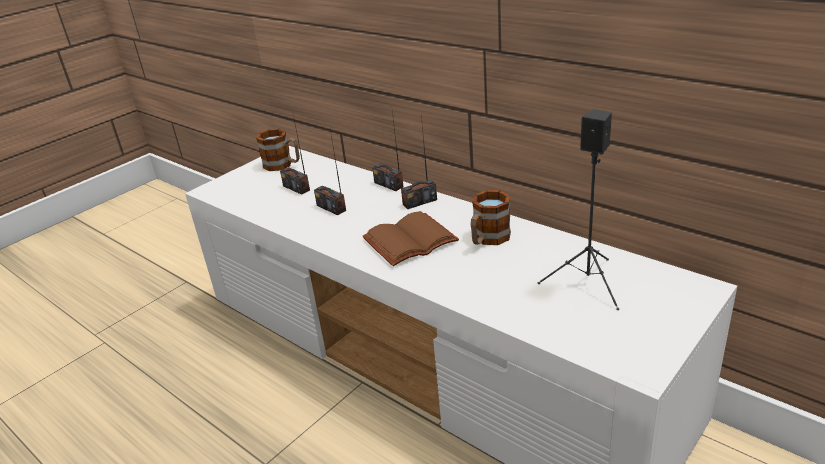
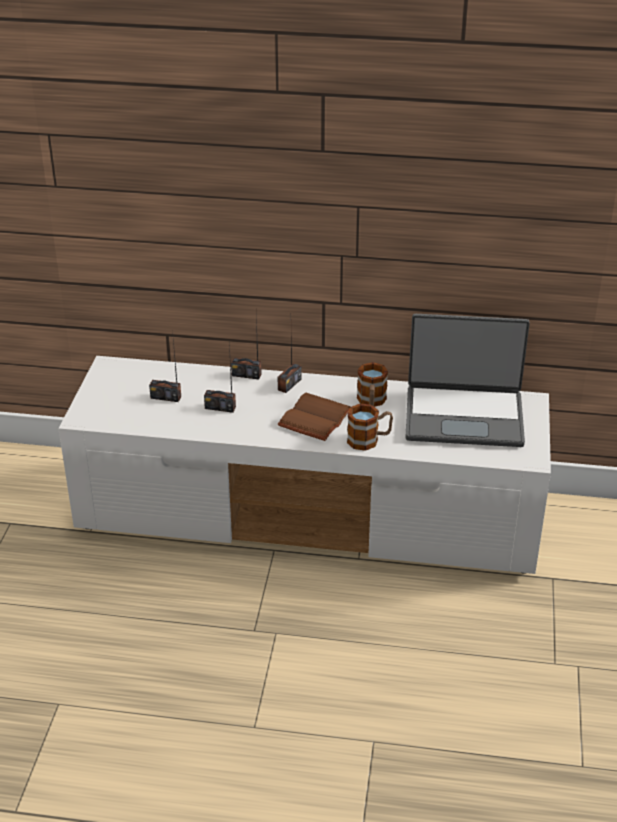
camera: 35 degrees left, 5 degrees up
mug [256,129,300,171] -> mug moved to [347,403,393,451]
black speaker [538,109,619,310] -> laptop [405,314,530,447]

